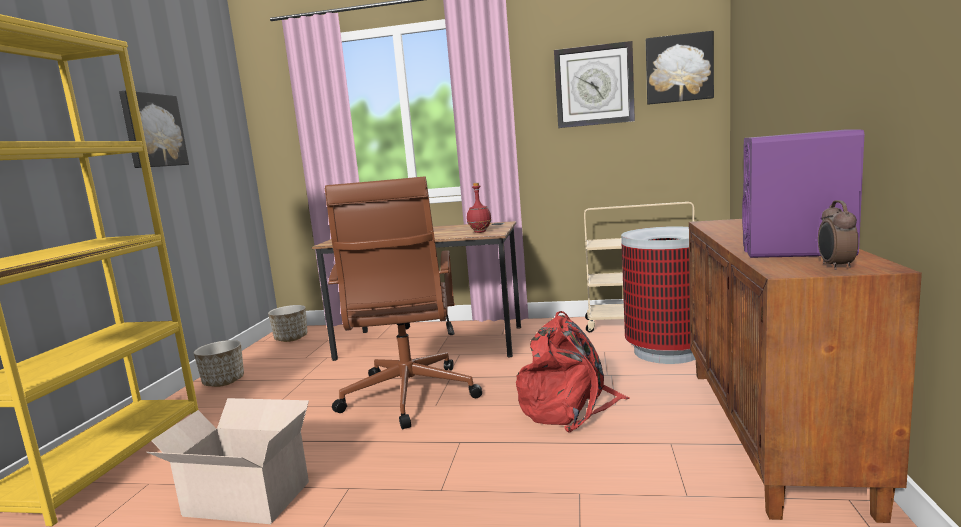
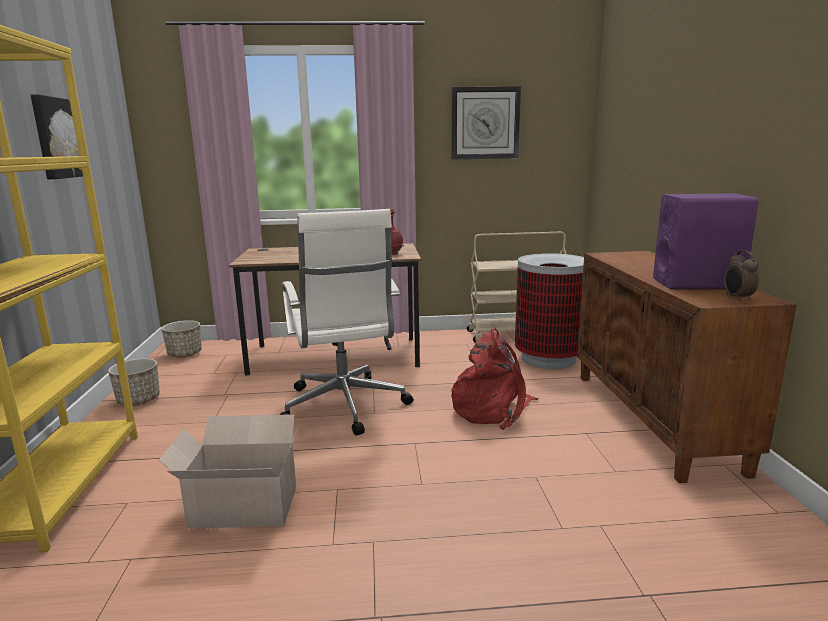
camera: 15 degrees left, 5 degrees up
brown office chair [325,177,482,429] -> white office chair [279,209,413,436]
picture [646,31,714,105] -> none

